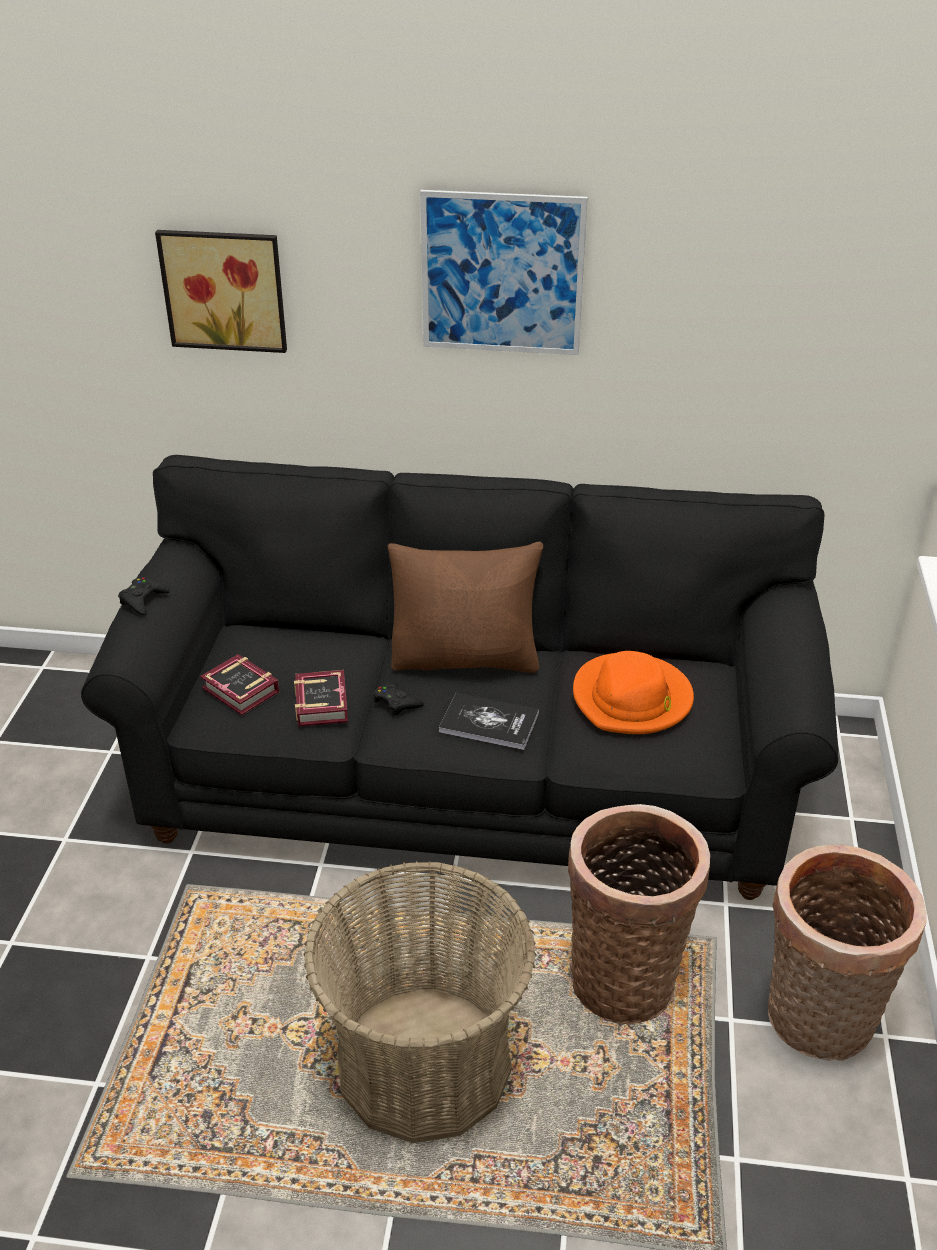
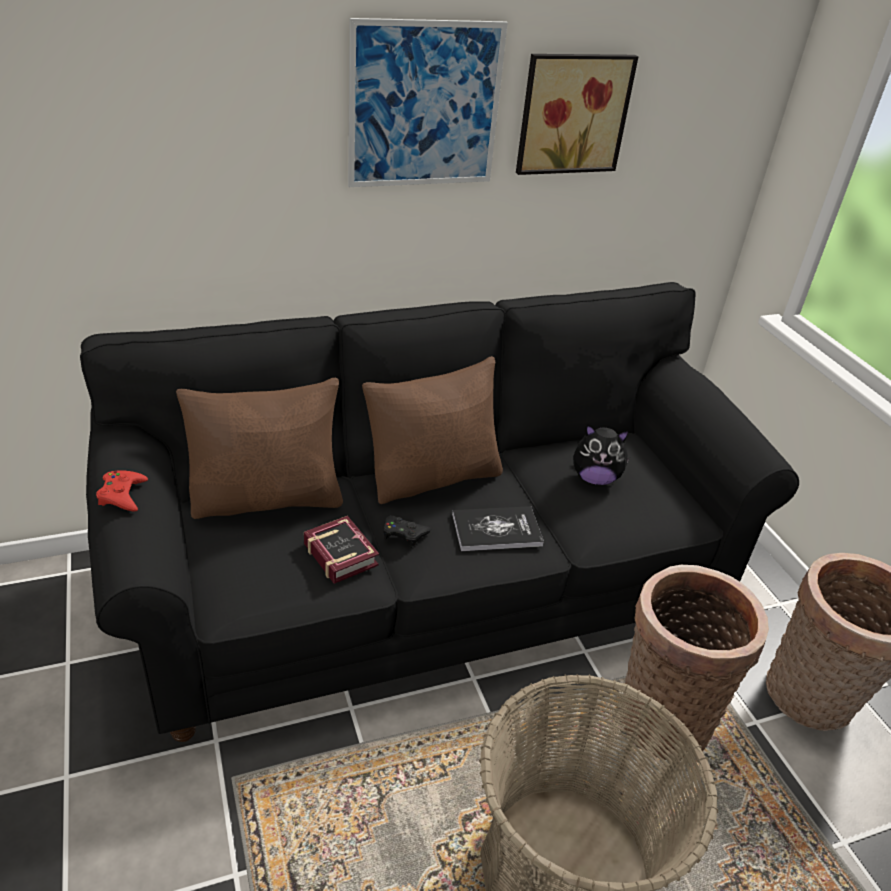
camera: 30 degrees left, 0 degrees up
black game controller [118,577,170,616] -> red game controller [96,470,148,512]
picture [155,230,287,353] -> picture moved to [516,54,639,175]
book [200,654,279,715] -> none
orange hat [573,651,694,734] -> plush toy [573,425,631,485]
none -> brown pillow [176,377,343,519]

